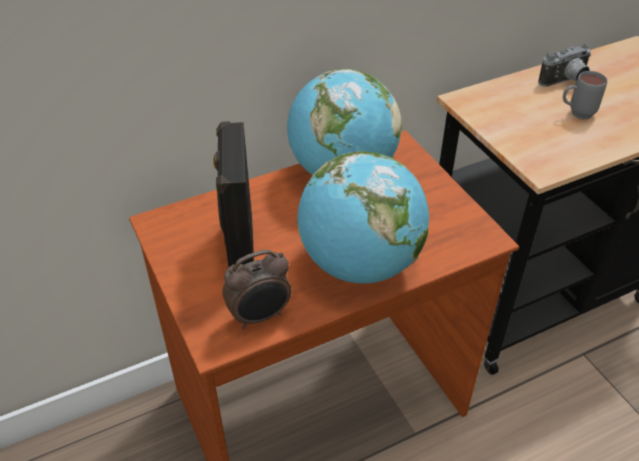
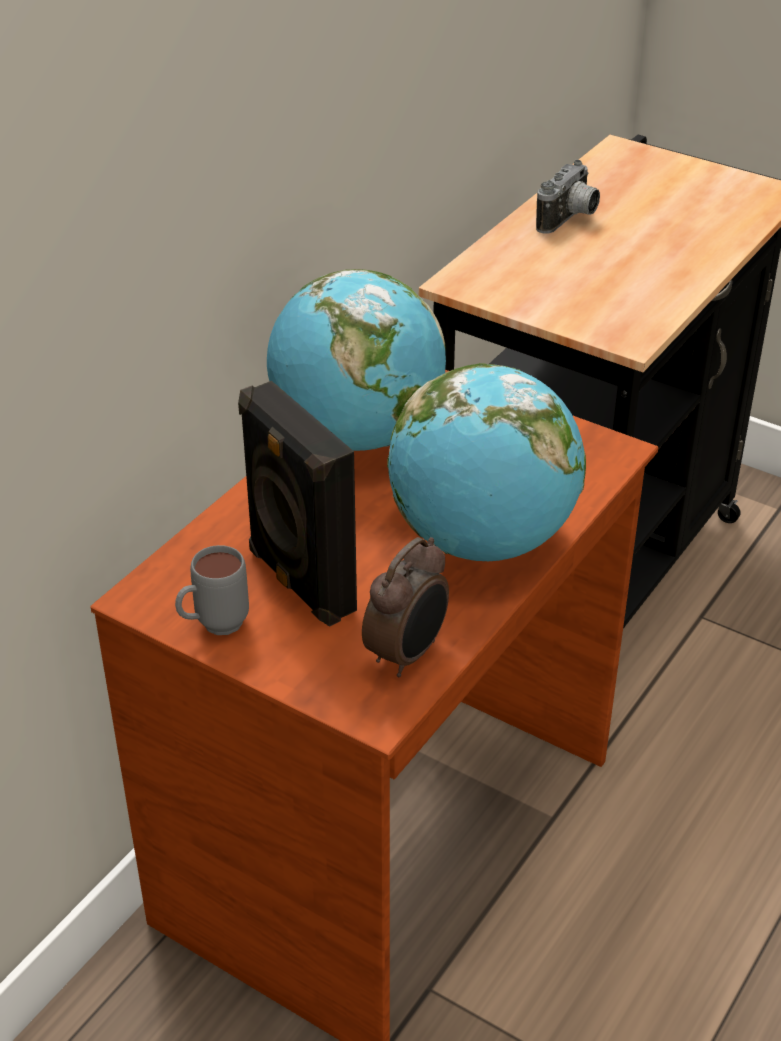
camera: 30 degrees left, 5 degrees down
grey mug [563,71,607,119] -> grey mug moved to [175,545,249,635]

